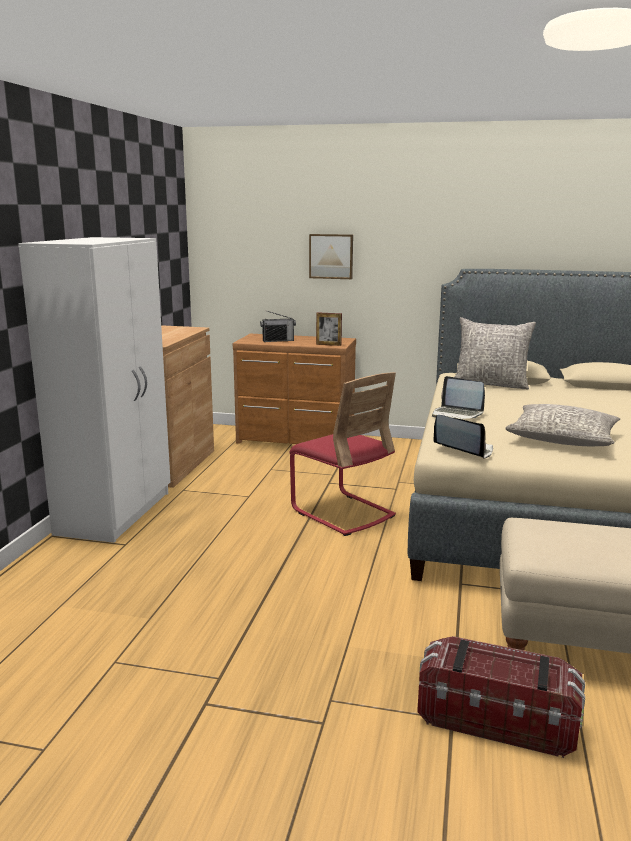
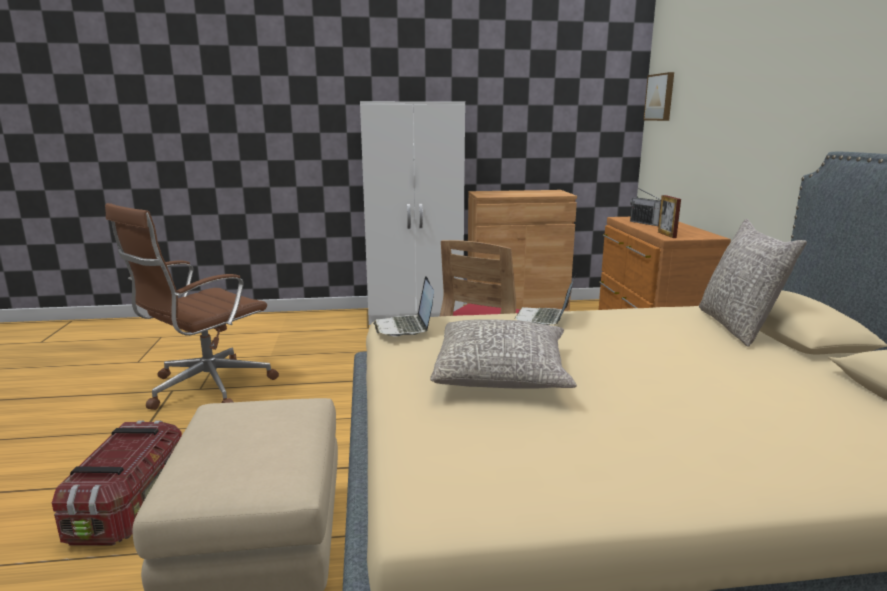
camera: 70 degrees right, 0 degrees up
picture [309,234,353,279] -> picture moved to [643,72,674,121]
laptop [434,415,493,459] -> laptop turned 150 degrees clockwise [373,276,434,337]
none -> brown office chair [105,203,279,410]

